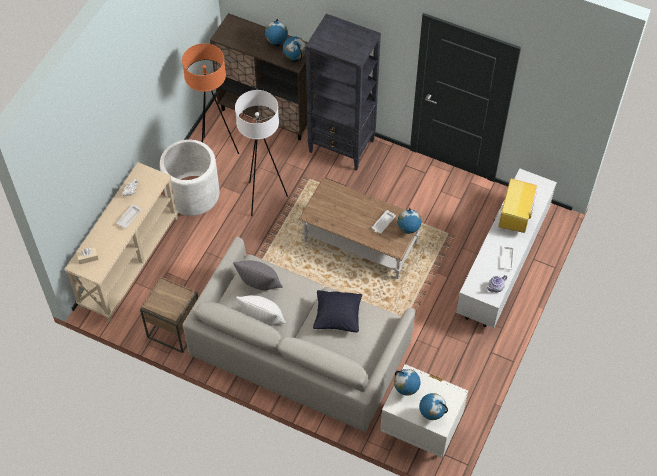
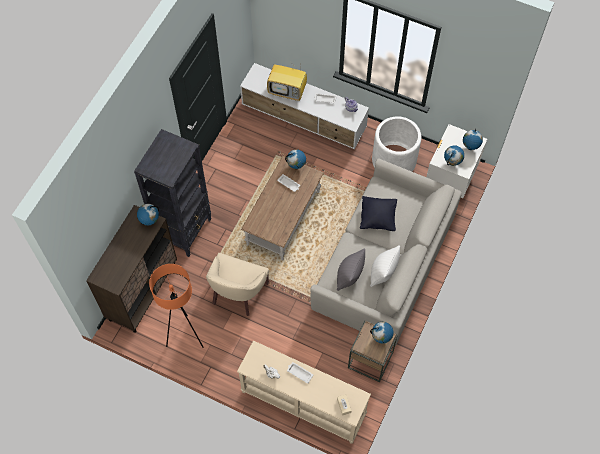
camera: 90 degrees left, 5 degrees up
white planter [160,139,220,216] -> white planter moved to [372,116,421,171]
white floor lamp [235,90,288,216] -> beige armchair [206,253,269,316]
globe [265,19,288,47] -> globe moved to [370,322,394,344]

